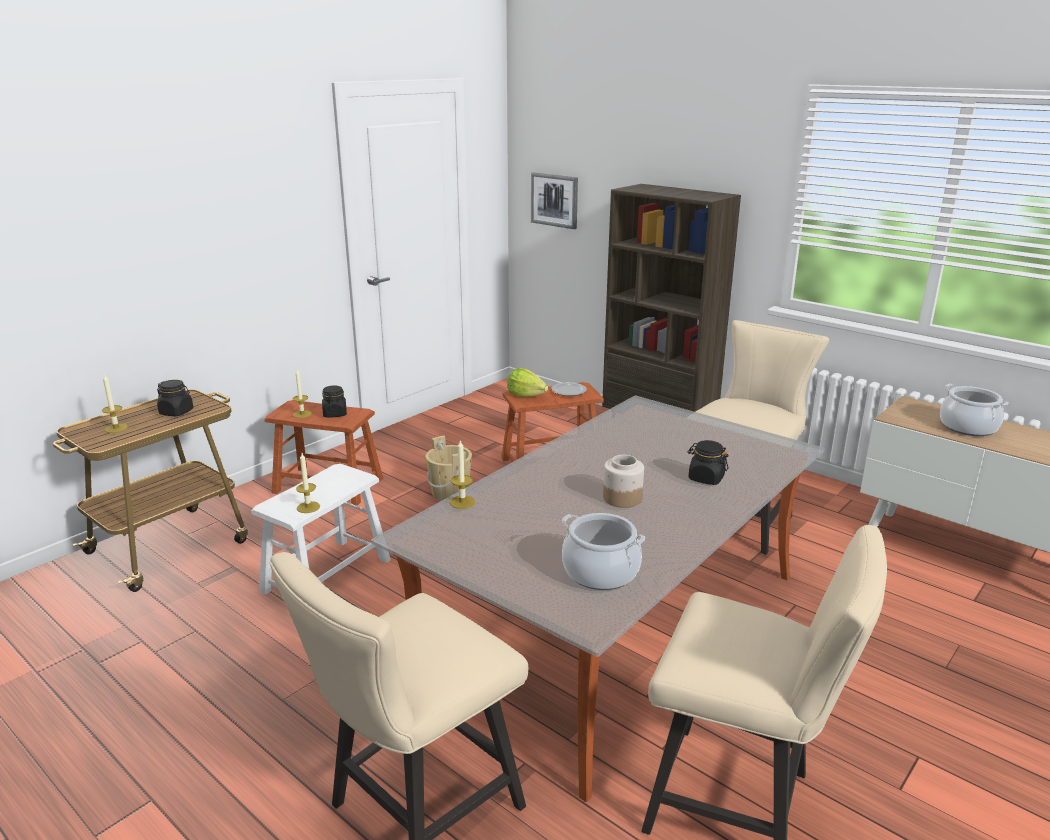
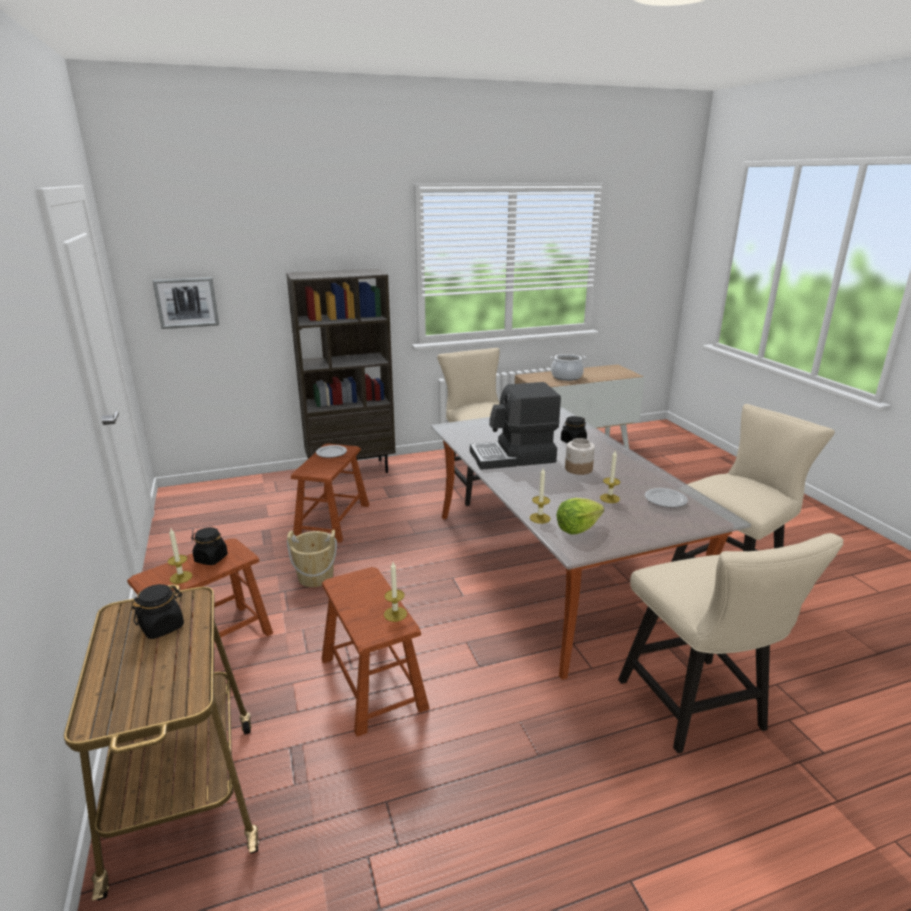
camera: 60 degrees left, 0 degrees up
candle [102,374,128,433] -> candle moved to [600,451,620,503]
white stool [251,464,391,594] -> brown stool [321,567,429,737]
lettuce [507,368,548,397] -> lettuce moved to [556,498,604,534]
cooking pot [562,513,645,590] -> plate [645,488,688,508]
none -> coffee machine [470,382,561,470]

